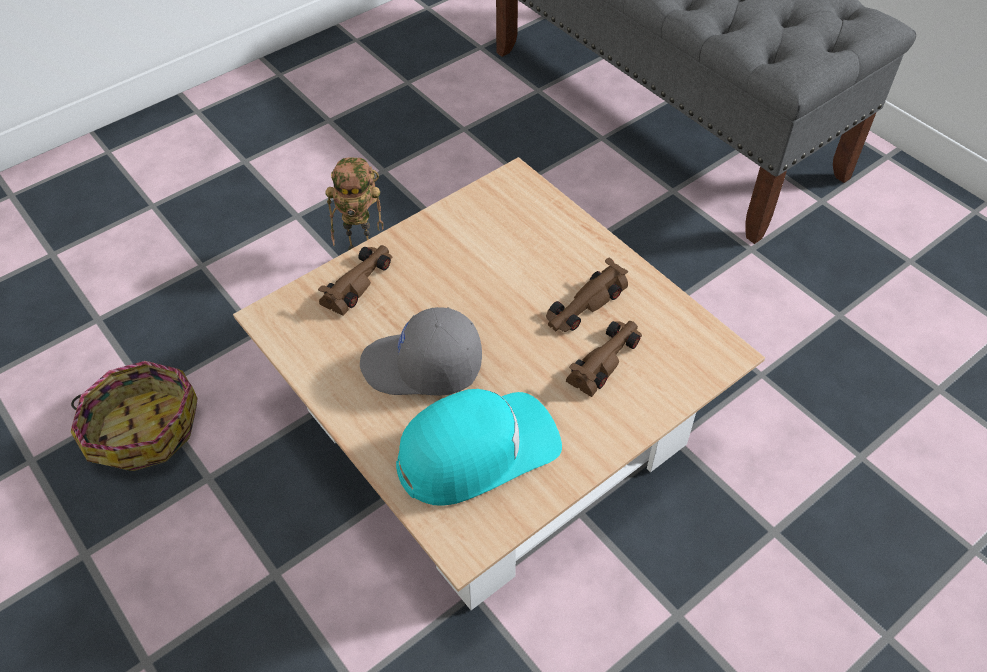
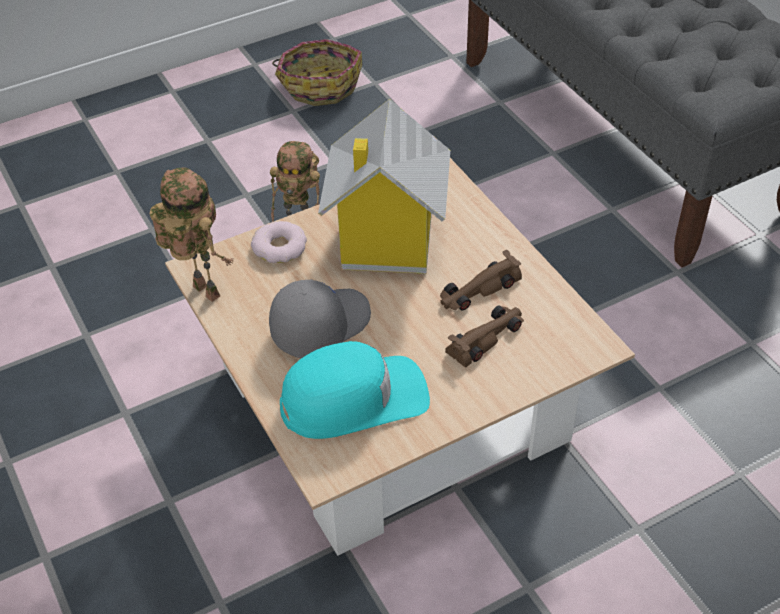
camera: 10 degrees right, 5 degrees down
basket [71,361,198,471] -> basket moved to [272,39,362,106]
brown toy car [318,245,392,316] -> donut [251,221,307,263]
grey cap [360,307,482,396] -> grey cap turned 120 degrees clockwise [269,279,371,358]
none -> toy robot [150,167,233,302]
none -> toy house [318,99,450,274]

